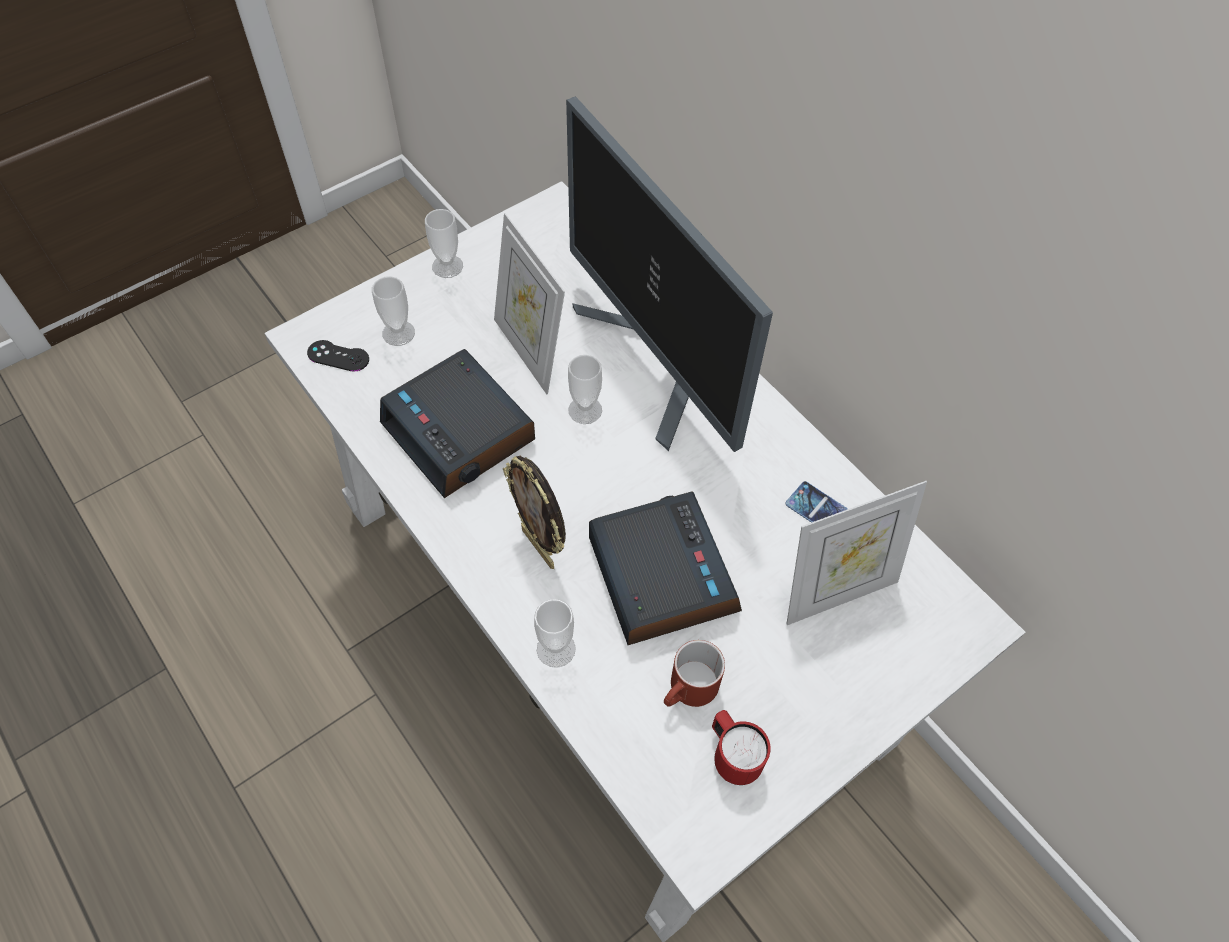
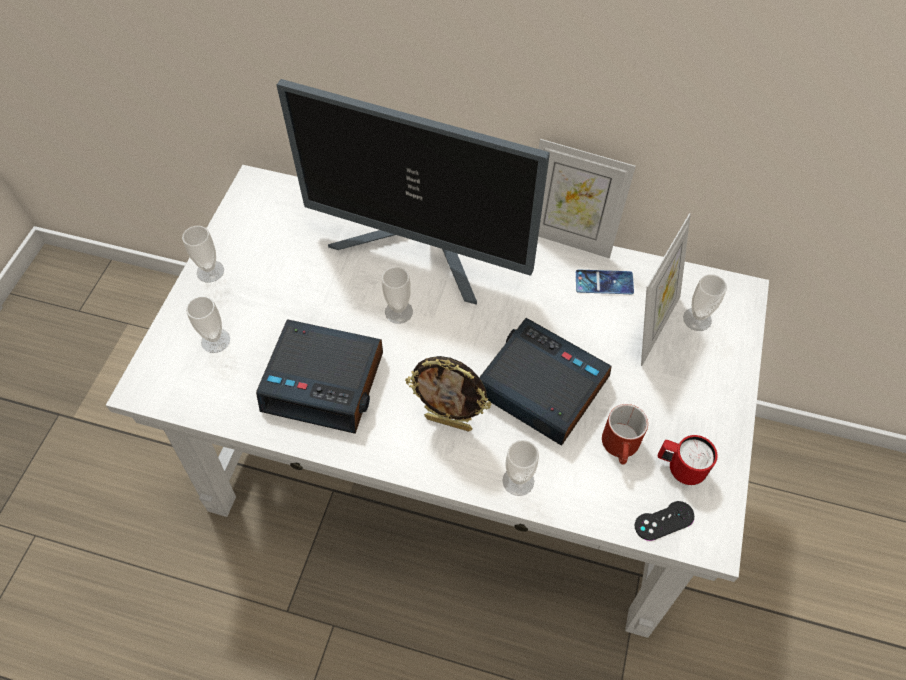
camera: 35 degrees left, 0 degrees up
black game controller [307,340,369,372] -> black game controller moved to [635,501,694,541]
picture frame [494,213,565,394] -> picture frame moved to [538,139,636,258]
none -> cup [683,274,727,331]

